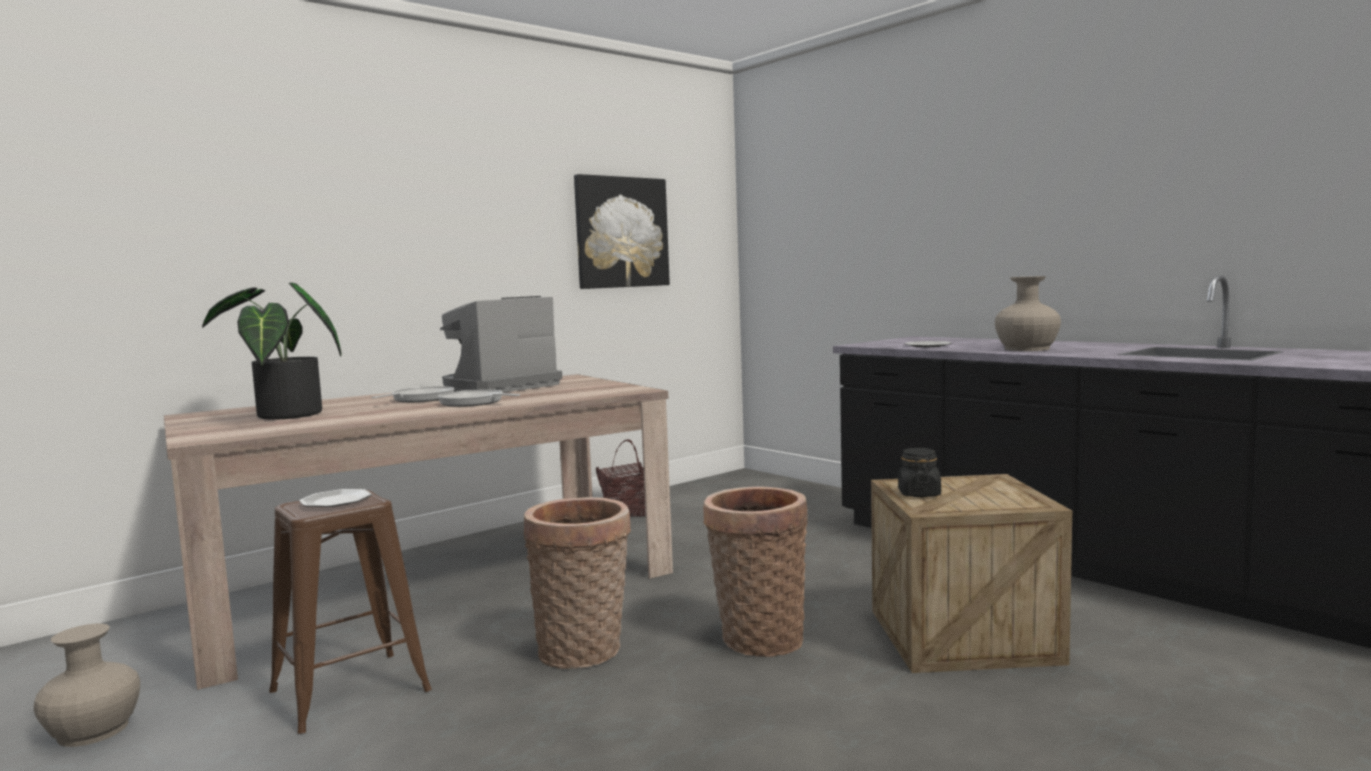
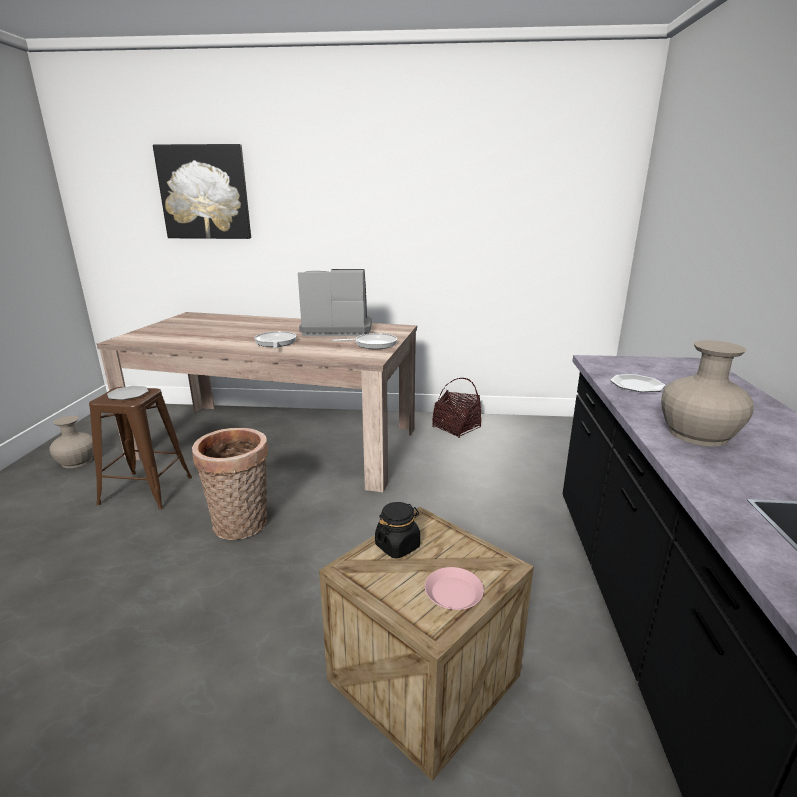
camera: 45 degrees right, 15 degrees up
potted plant [202,282,341,420] -> none
frying pan [371,386,454,402] -> frying pan moved to [333,333,397,349]
picture [574,174,670,289] -> picture moved to [153,144,251,239]
basket [703,486,808,657] -> none
none -> pink plate [425,567,484,610]

